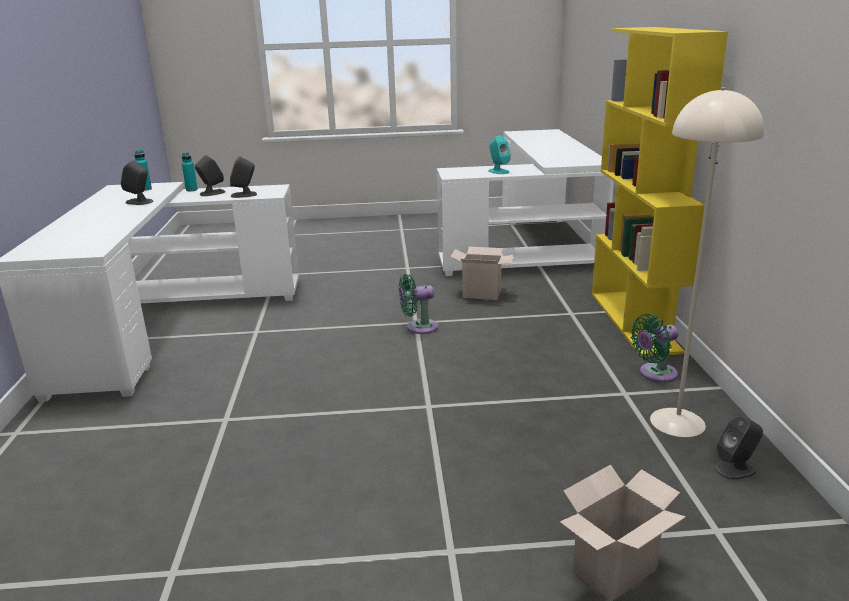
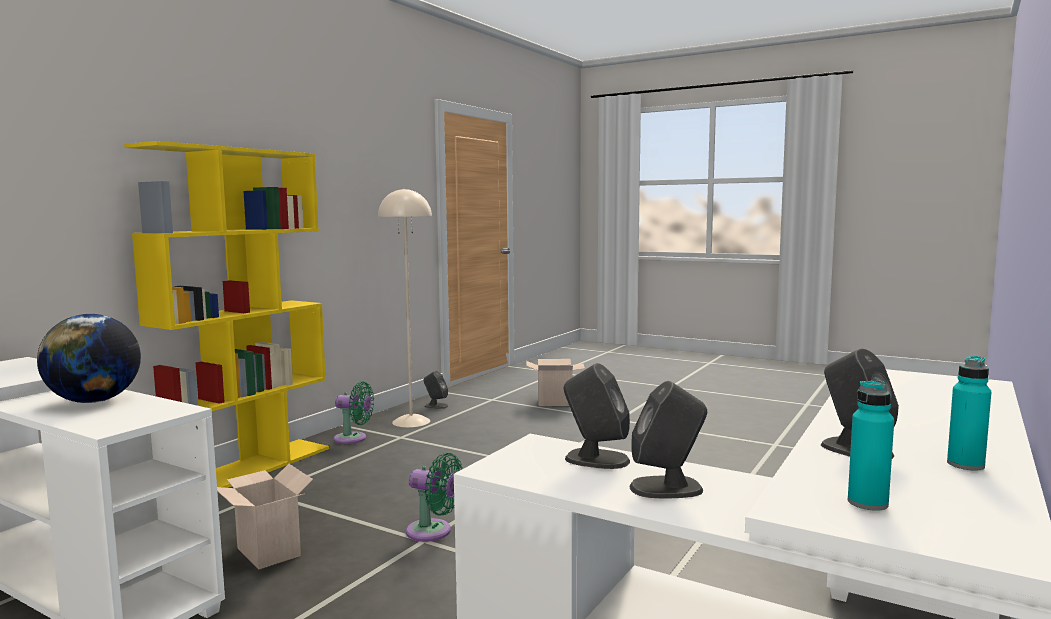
camera: 145 degrees left, 15 degrees down
turquoise bottle [182,152,198,191] -> turquoise bottle moved to [947,356,991,471]
turquoise speaker [489,136,511,174] -> globe [37,314,141,403]

